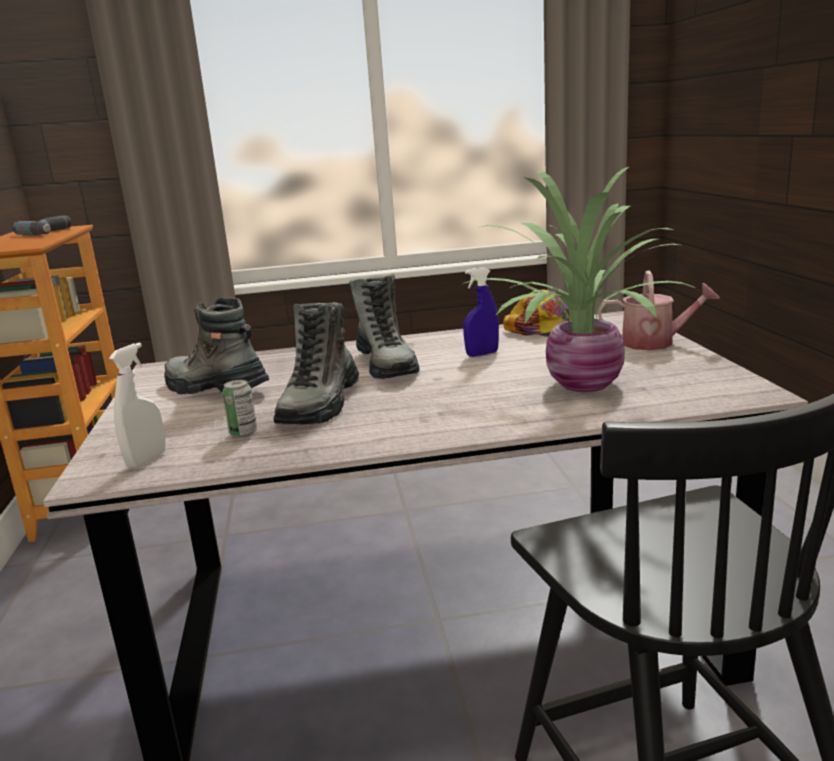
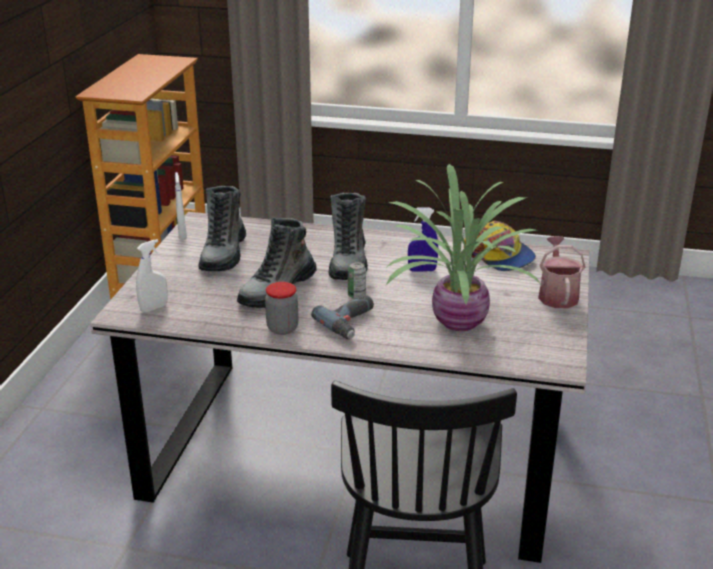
camera: 20 degrees right, 10 degrees up
power drill [12,215,72,235] -> power drill moved to [311,296,374,339]
boot [164,297,269,394] -> boot turned 135 degrees counterclockwise [199,186,246,271]
can [222,380,257,437] -> can moved to [348,262,366,299]
watering can [598,271,720,350] -> watering can turned 120 degrees counterclockwise [538,236,585,308]
none -> white spray bottle [175,172,187,240]
none -> jar [265,282,299,335]

